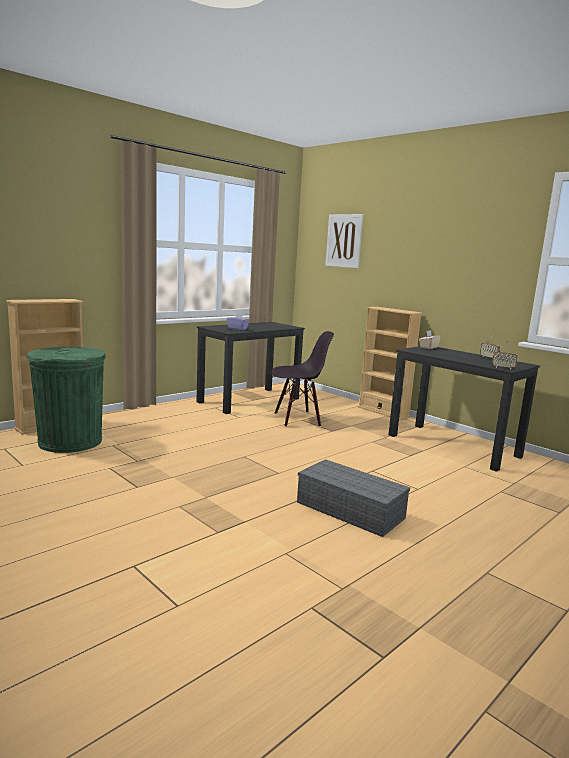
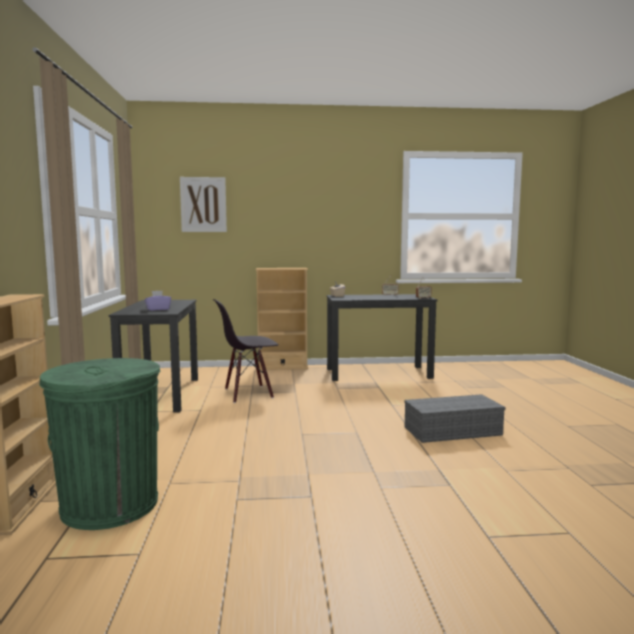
camera: 50 degrees left, 5 degrees down
black chair [272,331,334,427] -> black chair turned 135 degrees counterclockwise [213,299,279,403]

